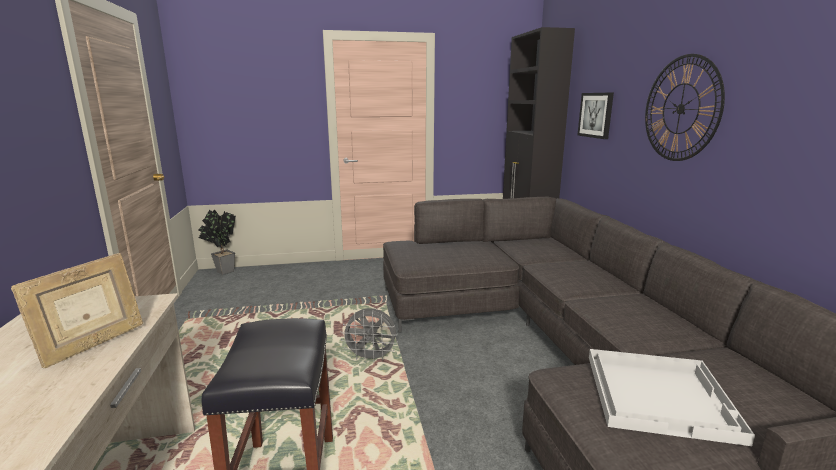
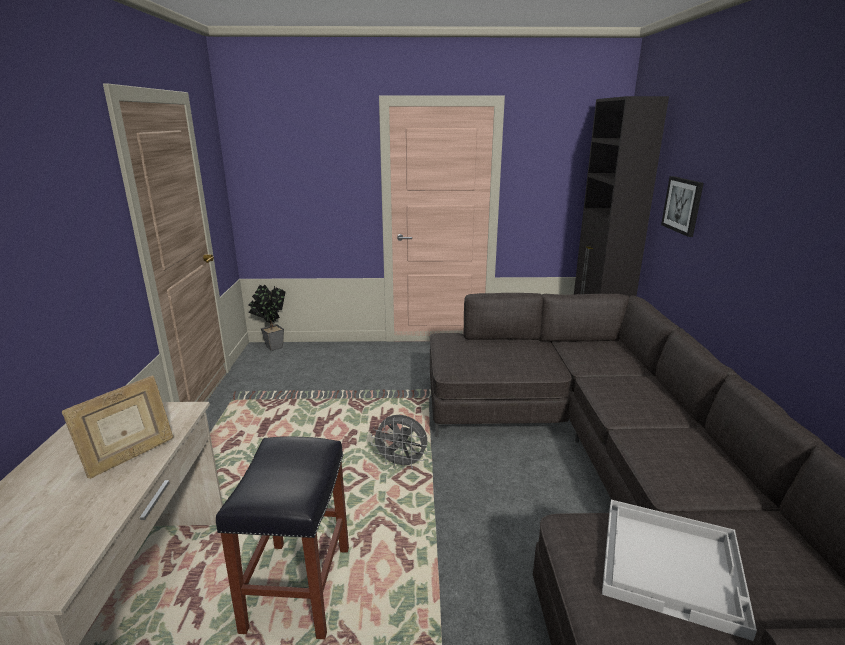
camera: 10 degrees right, 5 degrees up
wall clock [645,54,725,161] -> none

